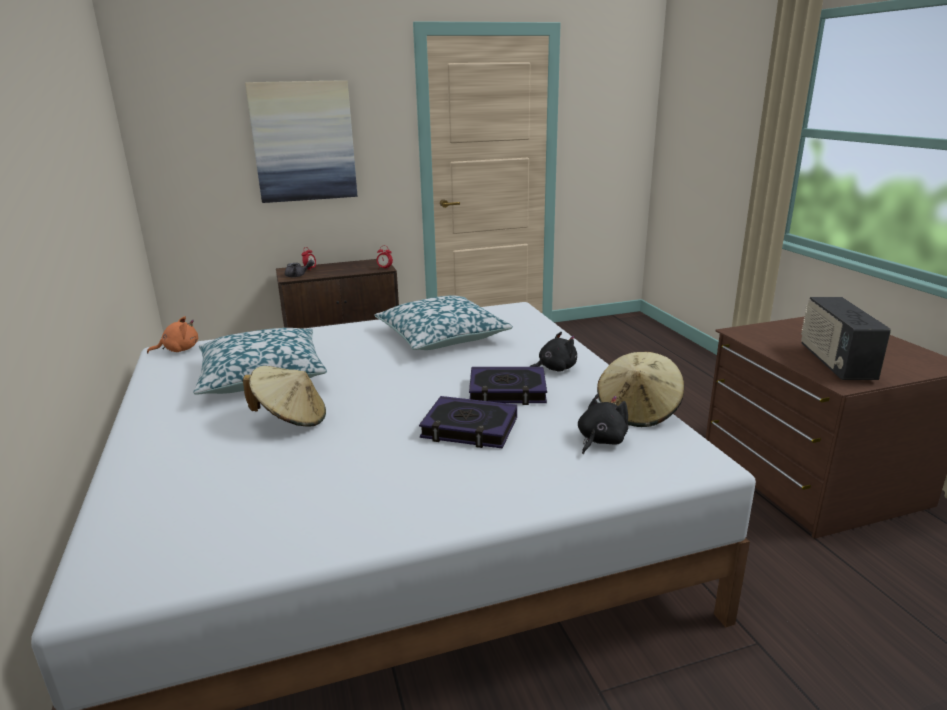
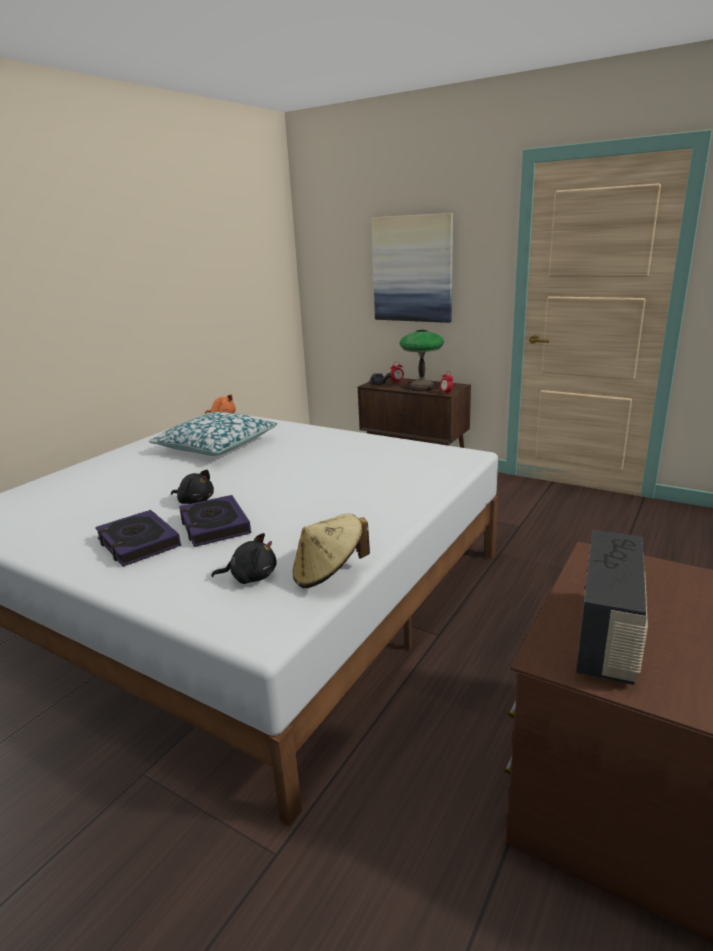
camera: 50 degrees right, 0 degrees up
beige hat [243,366,326,426] -> none
pillow [374,295,513,350] -> none
book [469,367,547,405] -> book moved to [95,510,181,567]
black plush toy [529,332,577,372] -> black plush toy moved to [171,470,214,504]
radio [801,297,891,380] -> radio turned 150 degrees clockwise [576,530,648,685]
none -> table lamp [400,330,444,391]

